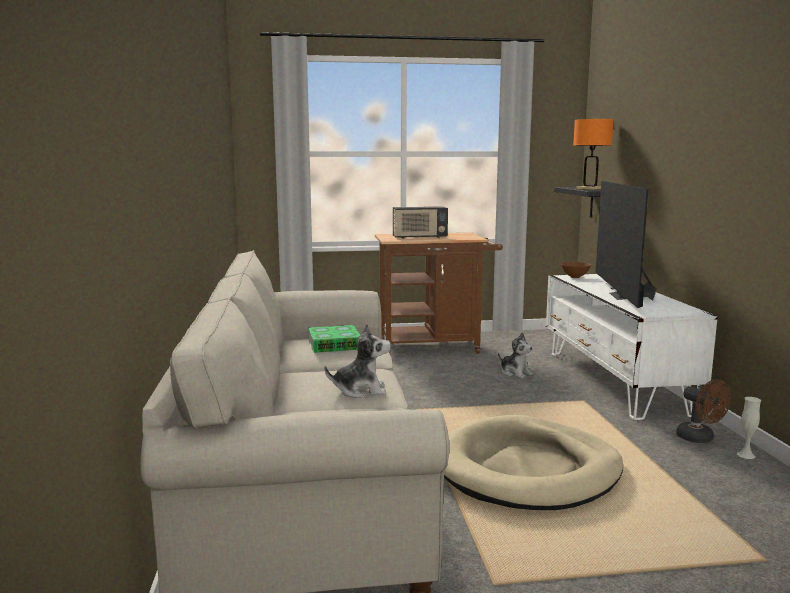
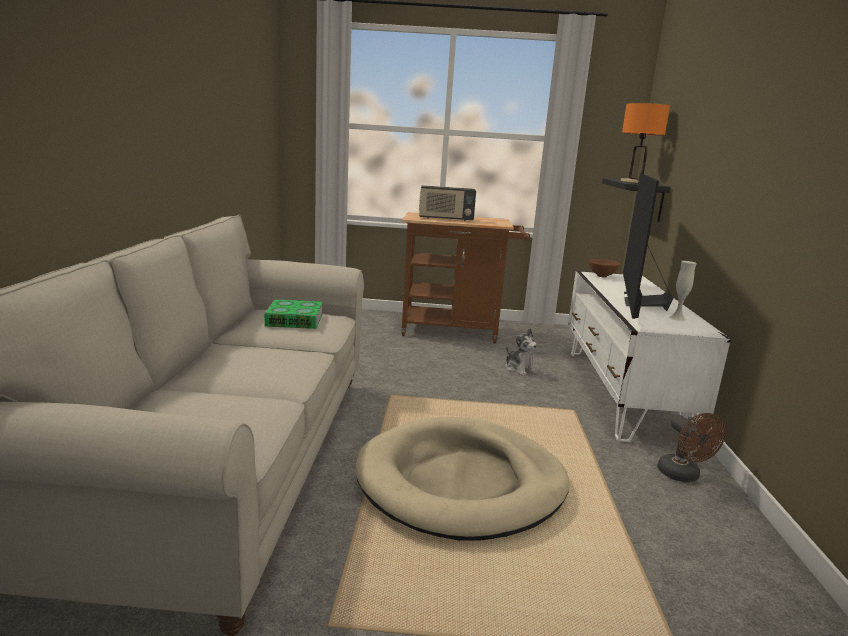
camera: 10 degrees right, 5 degrees up
plush toy [324,324,391,398] -> none
white vase [737,397,761,459] -> white vase moved to [669,261,697,321]

